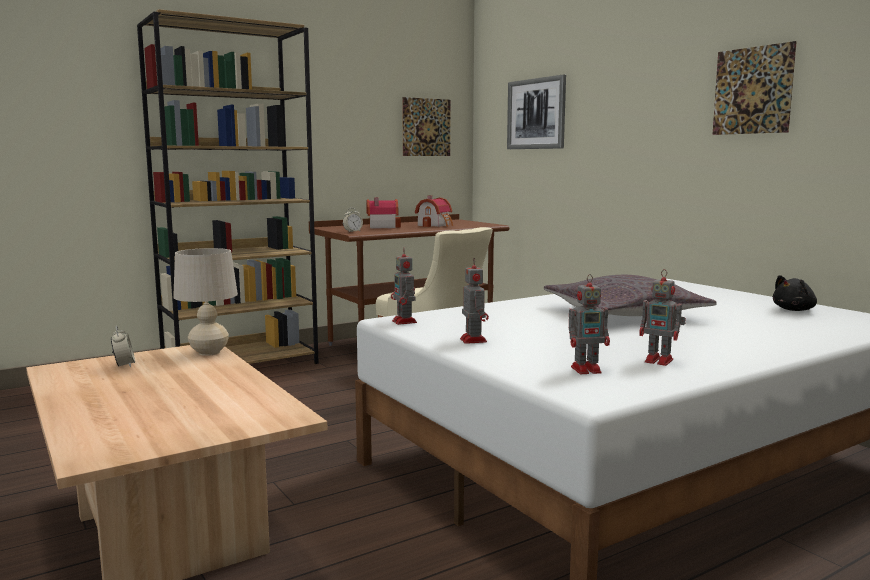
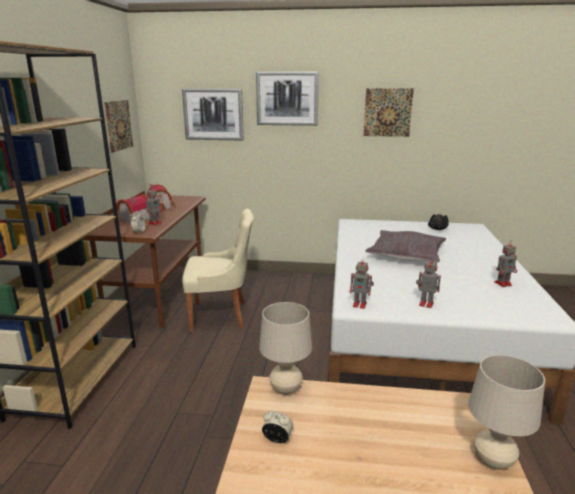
camera: 50 degrees left, 10 degrees up
toy robot [569,274,610,374] -> toy robot moved to [146,186,163,225]
none -> picture [256,71,319,126]
none -> beige table lamp [468,355,545,469]

